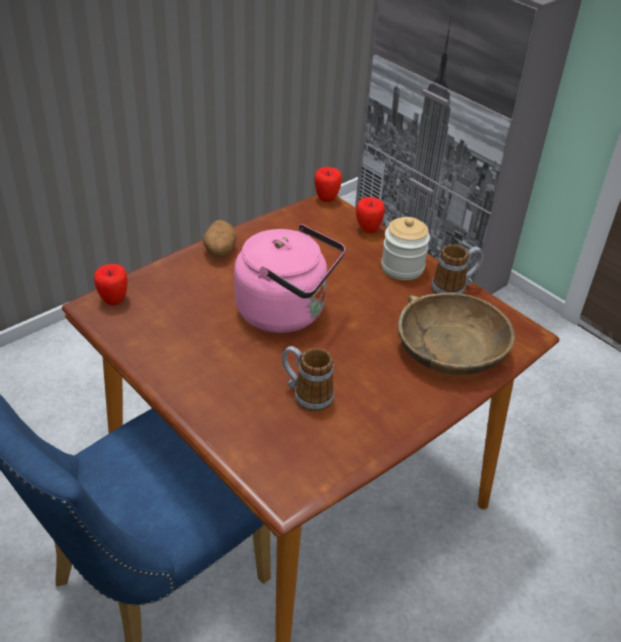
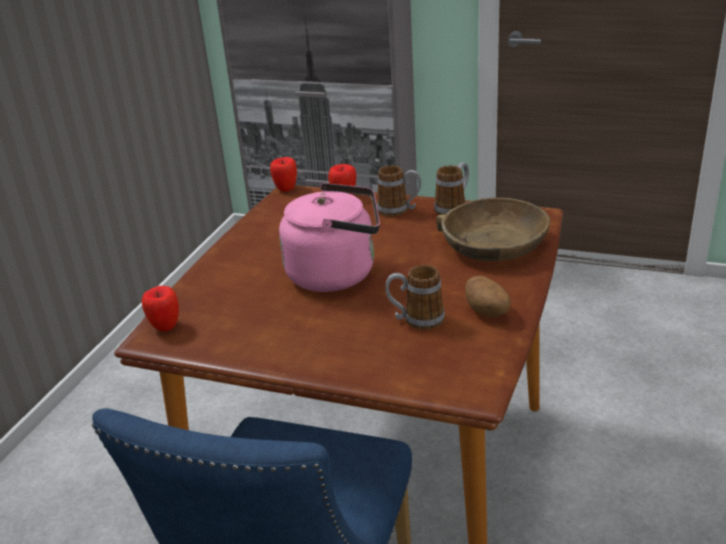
camera: 25 degrees left, 10 degrees down
potato [203,220,237,257] -> potato moved to [465,276,511,317]
jar [381,217,430,280] -> mug [377,165,421,217]

